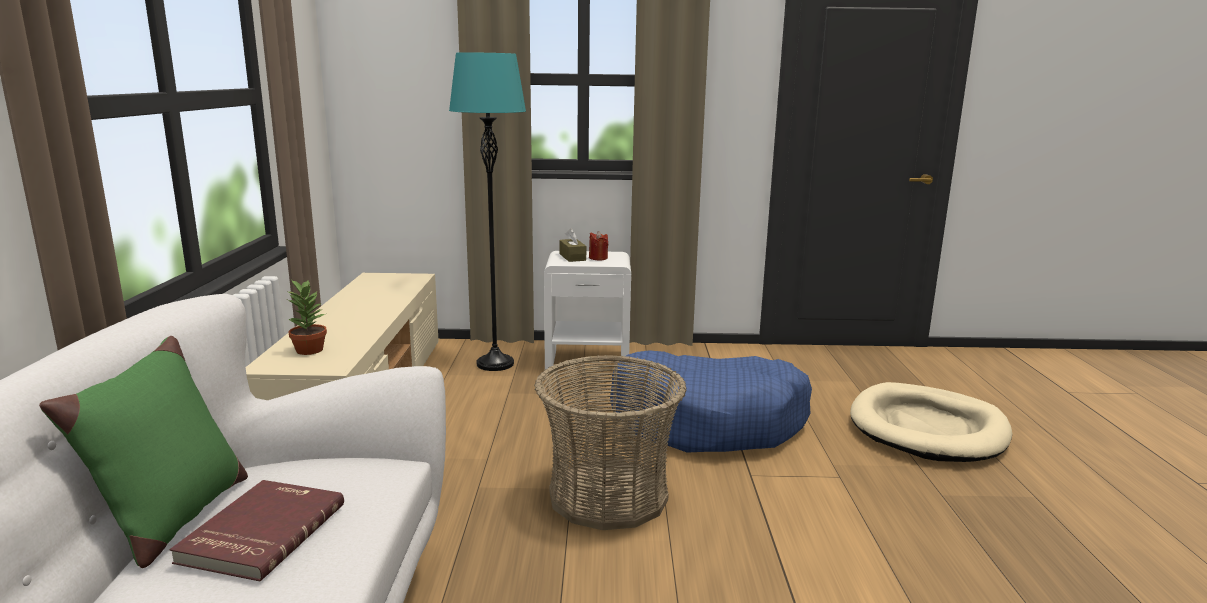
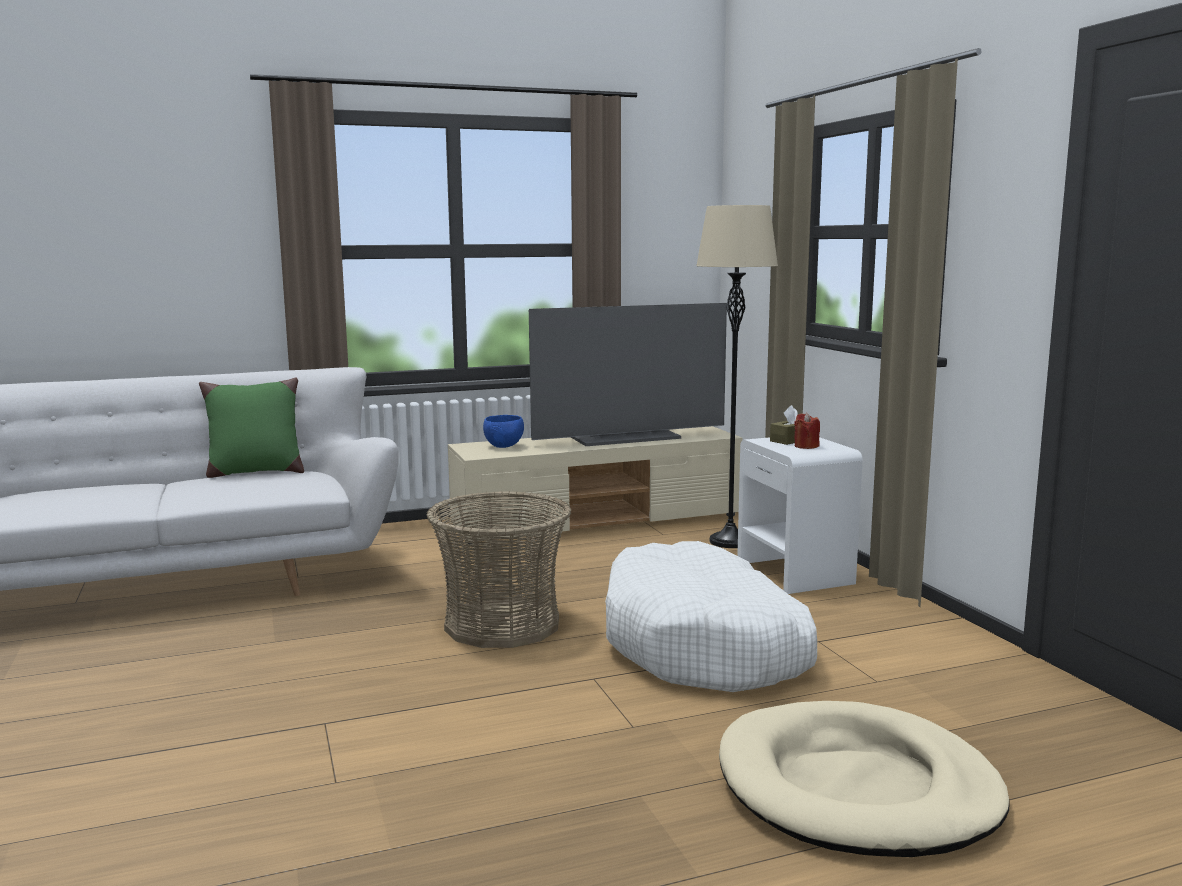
camera: 70 degrees right, 5 degrees down
red book [170,480,344,581] -> none
potted plant [288,279,327,355] -> blue bowl [483,415,524,448]
turquoise floor lamp [449,52,526,371] -> beige floor lamp [696,205,778,548]
blue dog bed [610,350,812,453] -> white dog bed [605,541,817,692]
none -> television [529,303,727,446]

